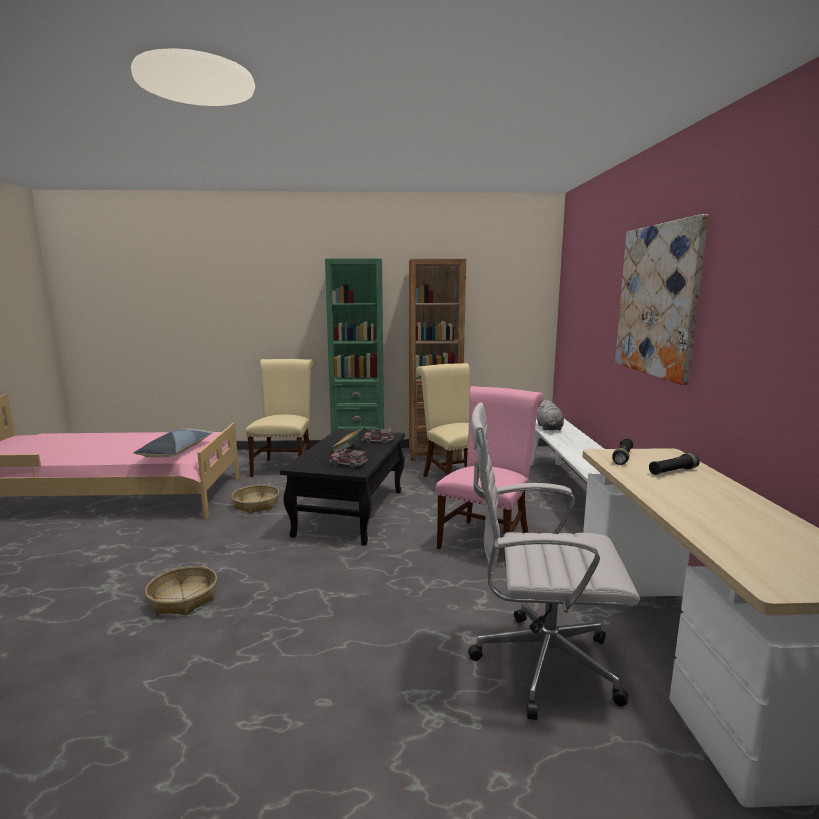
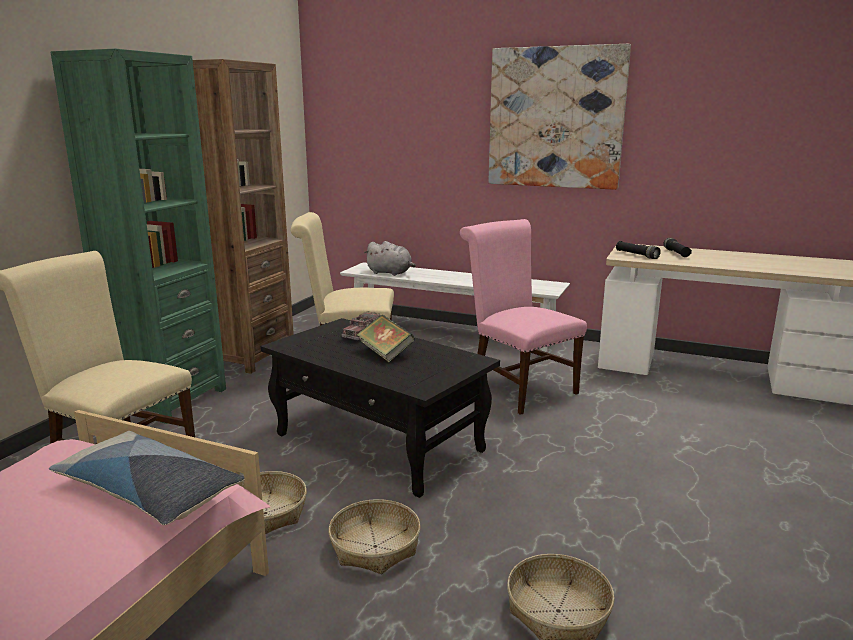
camera: 65 degrees left, 5 degrees up
toy truck [329,448,368,468] -> none
white office chair [468,403,640,720] -> none
none -> basket [328,499,421,574]

